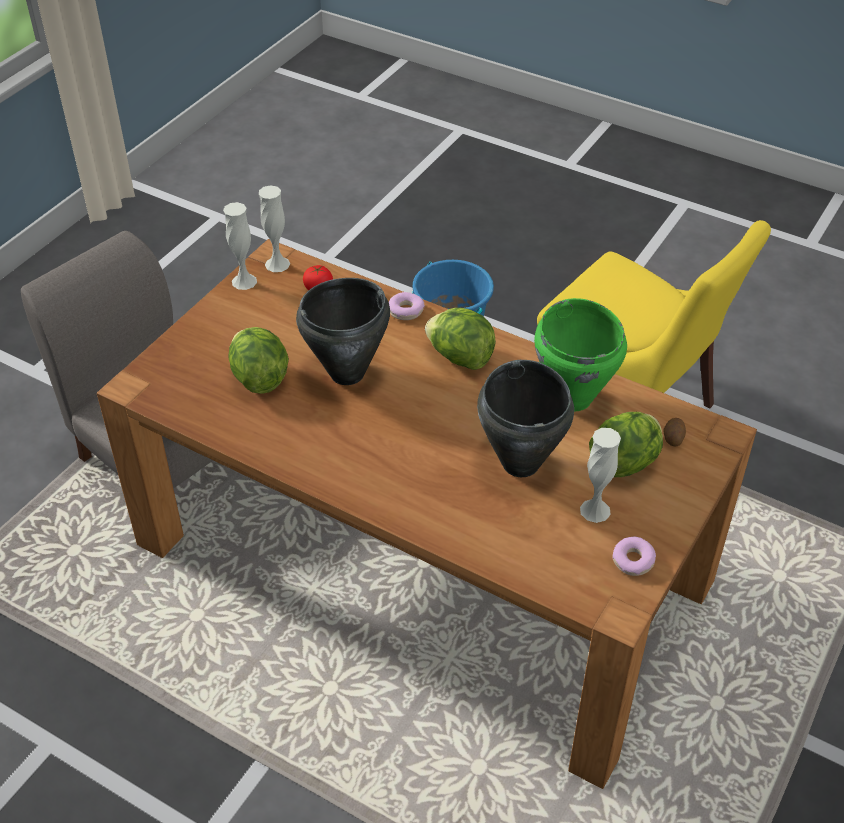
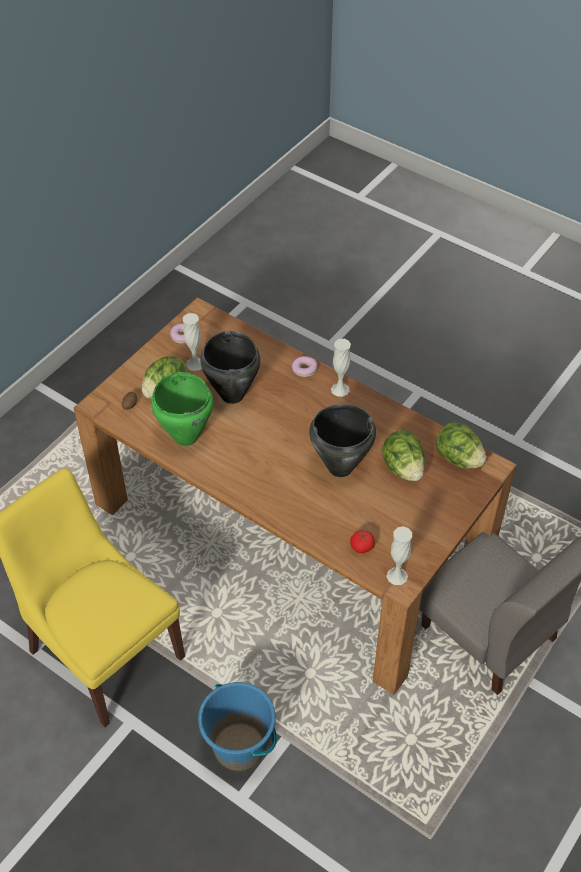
camera: 175 degrees left, 5 degrees up
white vase [223,202,257,290] -> white vase moved to [331,339,351,397]
donut [389,292,425,320] -> donut moved to [292,356,317,377]
lettuce [425,308,496,370] -> lettuce moved to [436,421,487,469]

